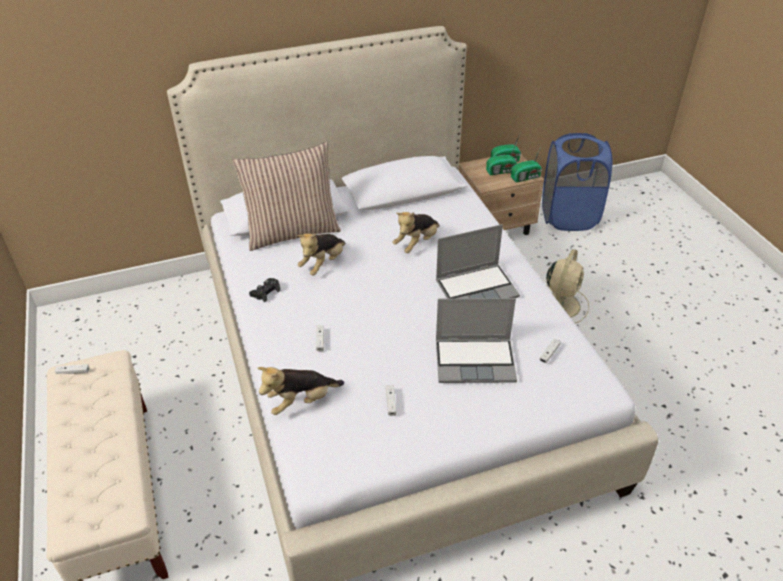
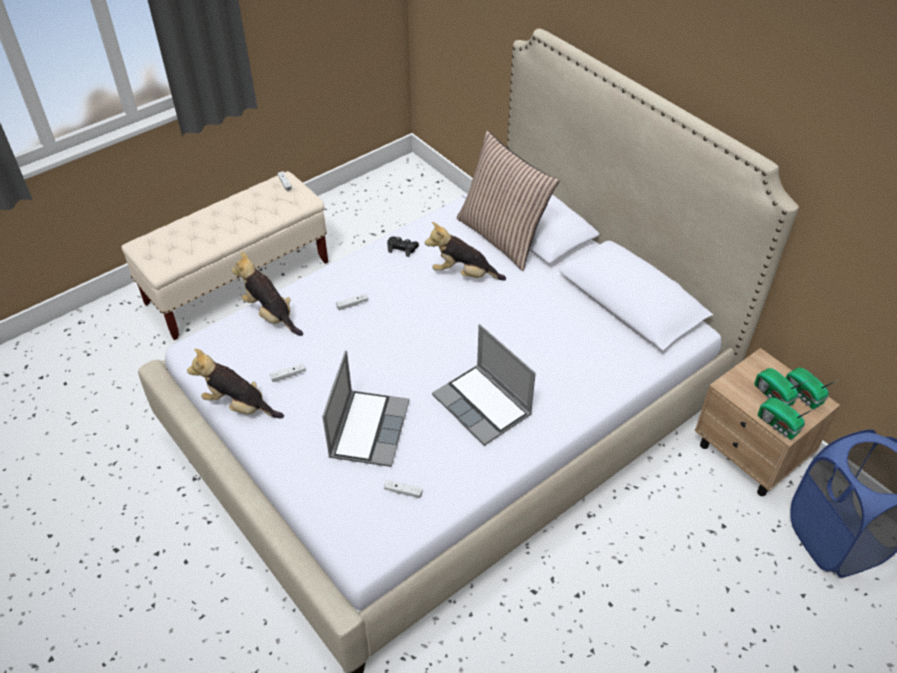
camera: 70 degrees right, 5 degrees up
plush toy [393,212,440,253] -> plush toy moved to [187,349,284,418]
laptop [436,298,517,383] -> laptop turned 150 degrees counterclockwise [322,350,409,467]
beige fan [546,249,589,323] -> none

